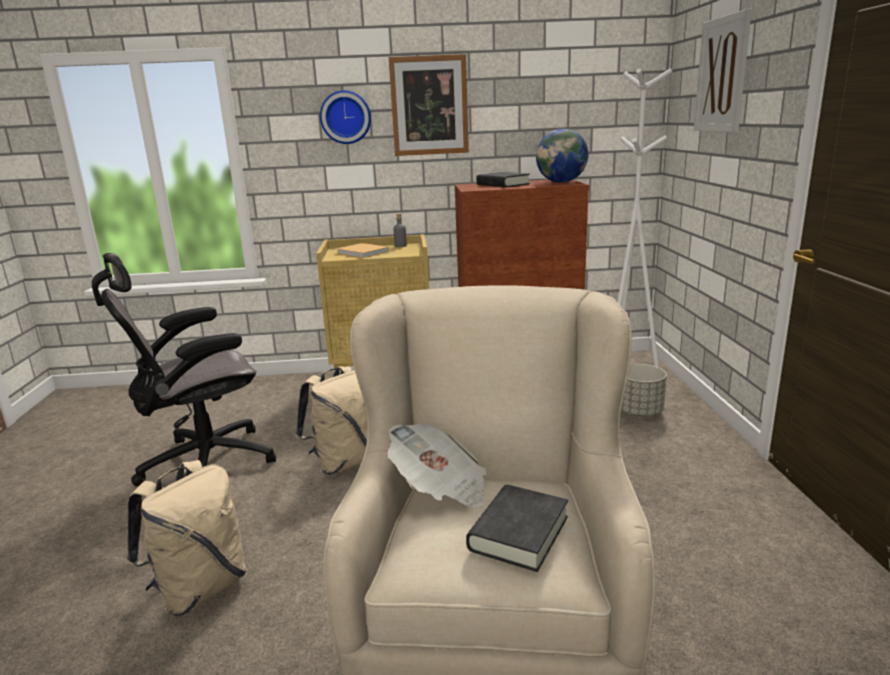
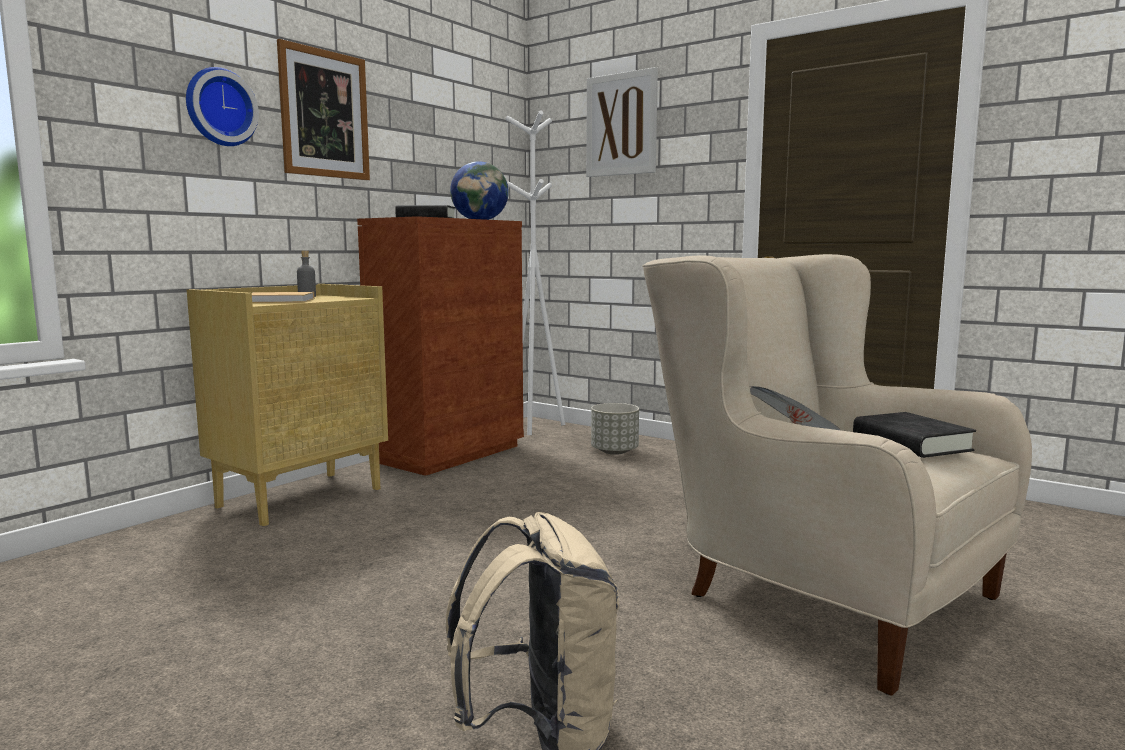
camera: 50 degrees left, 10 degrees down
office chair [92,253,276,486] -> none
beige backpack [296,366,367,475] -> none

